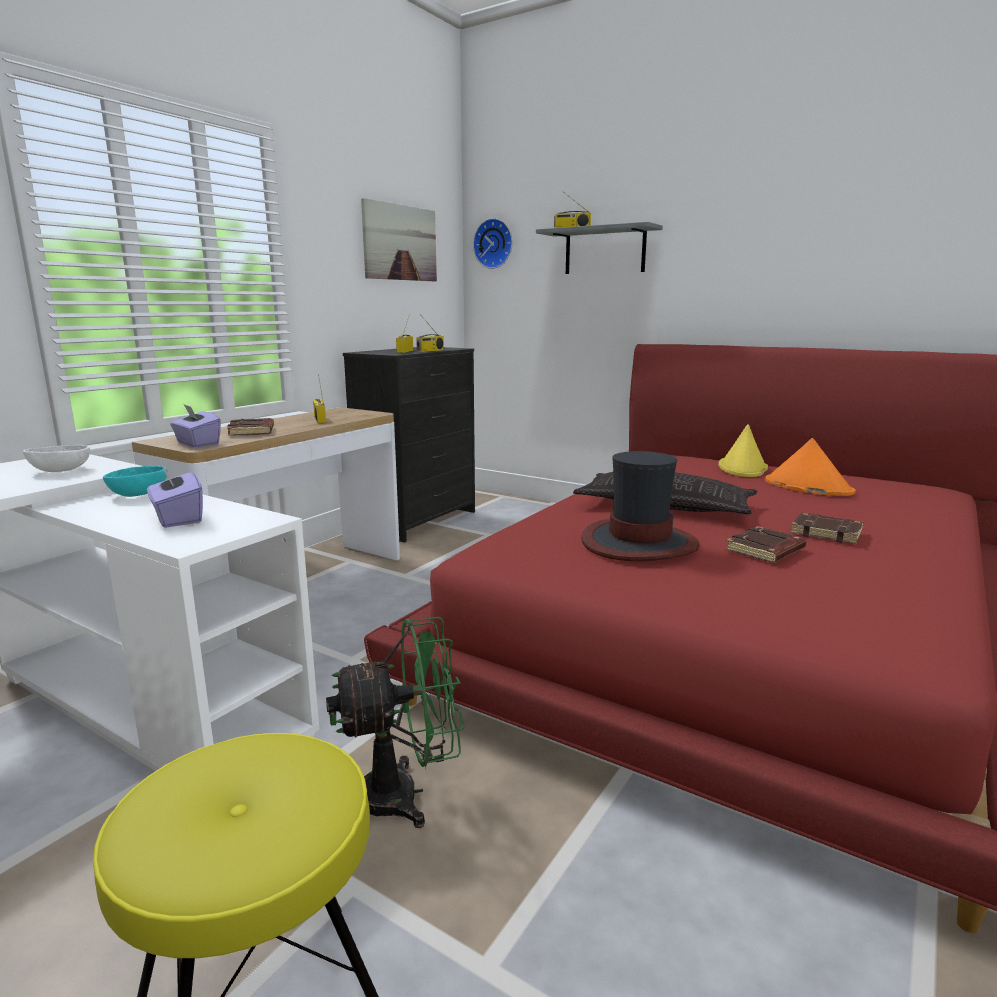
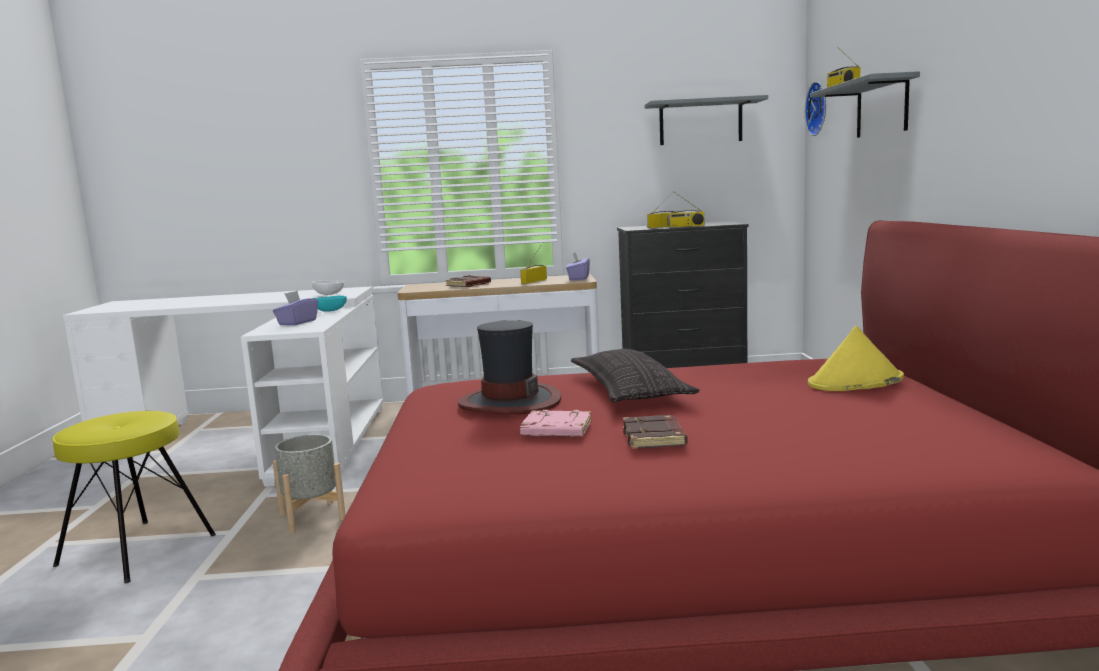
camera: 55 degrees right, 5 degrees down
purple tissue box [170,405,221,448] -> purple tissue box moved to [566,252,590,280]
green fan [326,617,464,828] -> grey planter [273,434,346,533]
picture [361,198,437,281] -> grey shelf [644,95,768,145]
brown book [726,526,806,563] -> pink book [520,410,591,437]
orange hat [765,438,856,496] -> none

